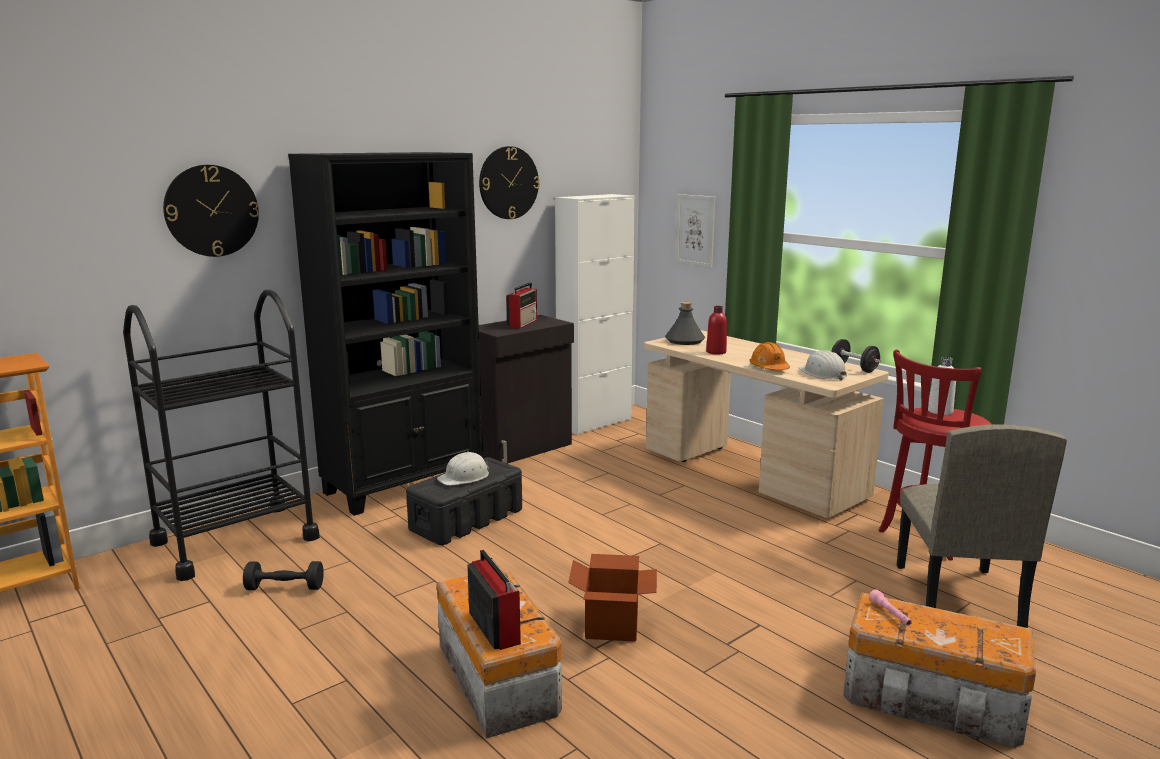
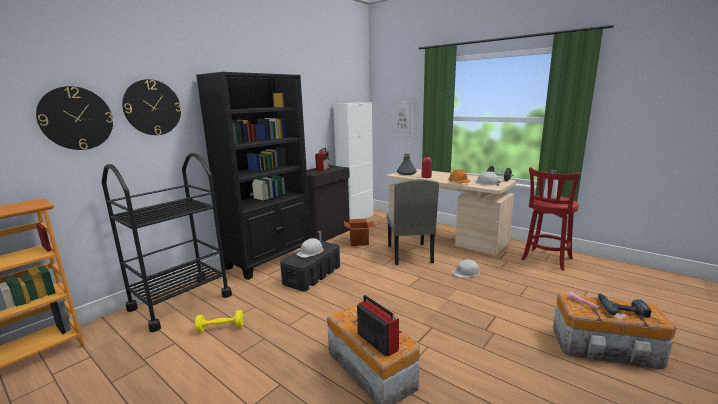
camera: 10 degrees left, 0 degrees up
black dumbbell [243,561,324,590] -> yellow dumbbell [195,310,243,333]
wall clock [479,146,540,219] -> wall clock moved to [36,86,113,150]
cardboard box [568,554,657,642] -> cardboard box moved to [344,219,375,246]
beige chair [897,424,1067,628] -> beige chair moved to [387,179,439,265]
none -> white hard hat [452,259,480,277]
none -> power drill [598,293,652,318]

